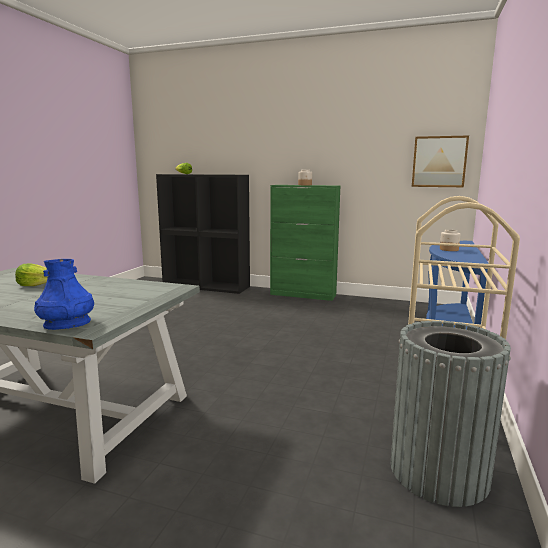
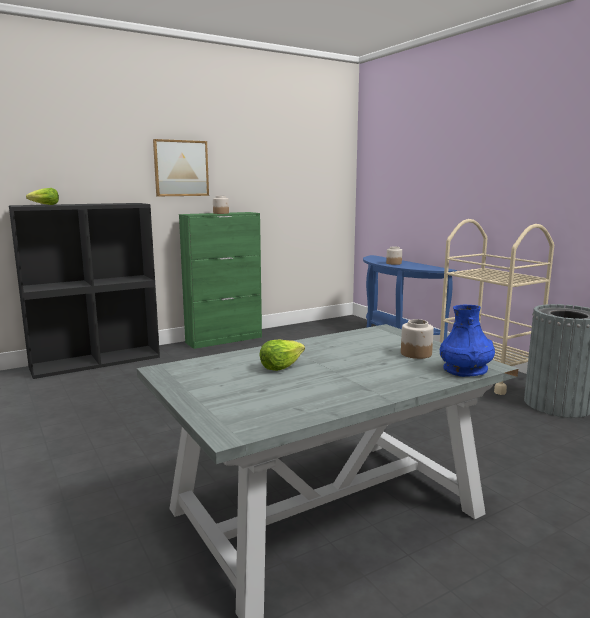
camera: 50 degrees left, 0 degrees up
picture [412,135,469,187] -> picture moved to [153,139,209,196]
none -> jar [401,319,434,359]

